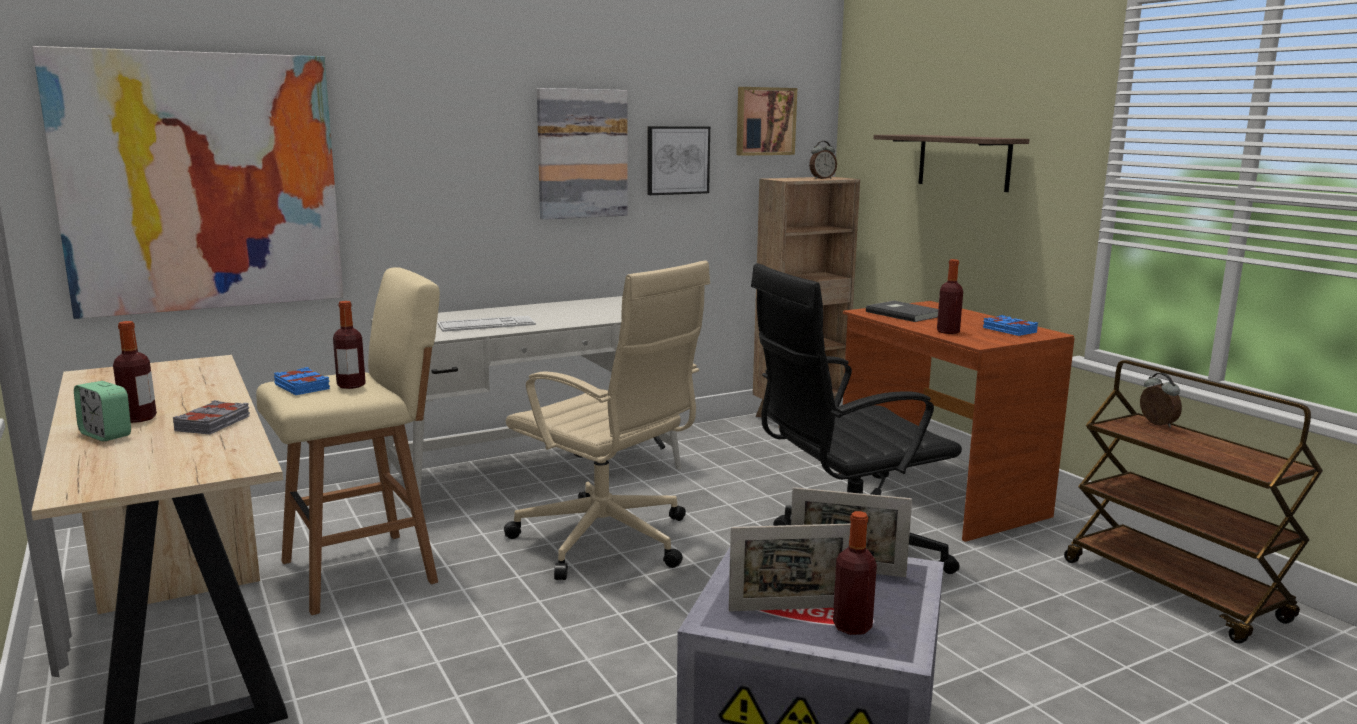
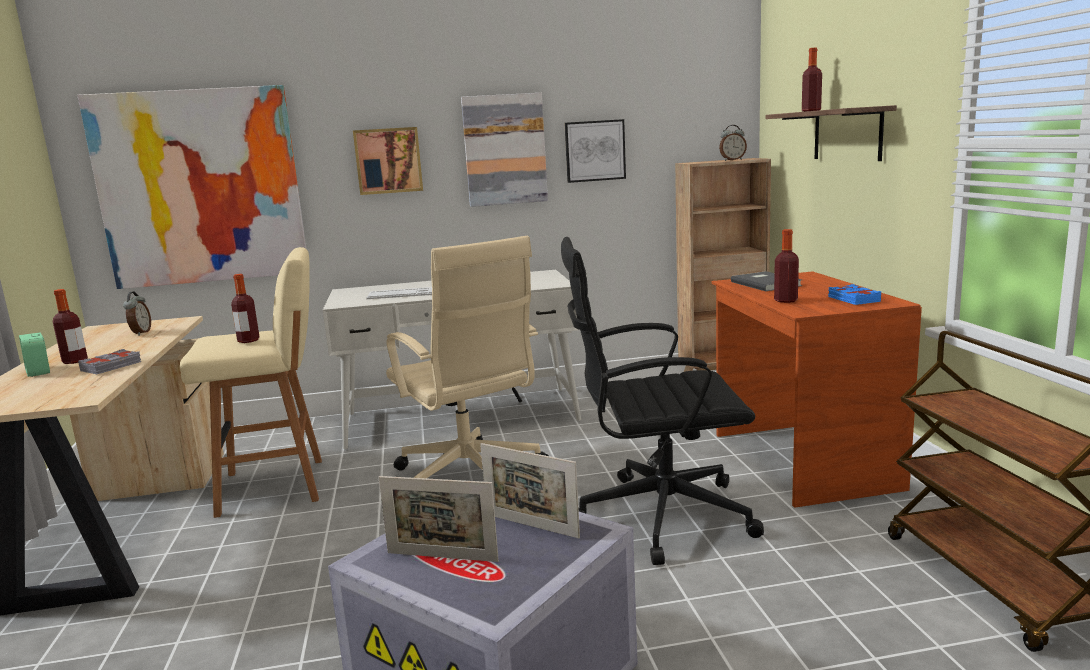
camera: 20 degrees right, 0 degrees up
blue book [274,367,330,395] -> none
picture [736,87,797,156] -> picture moved to [353,127,423,195]
bottle [833,511,877,635] -> bottle moved to [802,48,822,112]
alarm clock [1140,373,1182,428] -> alarm clock moved to [123,291,151,336]

